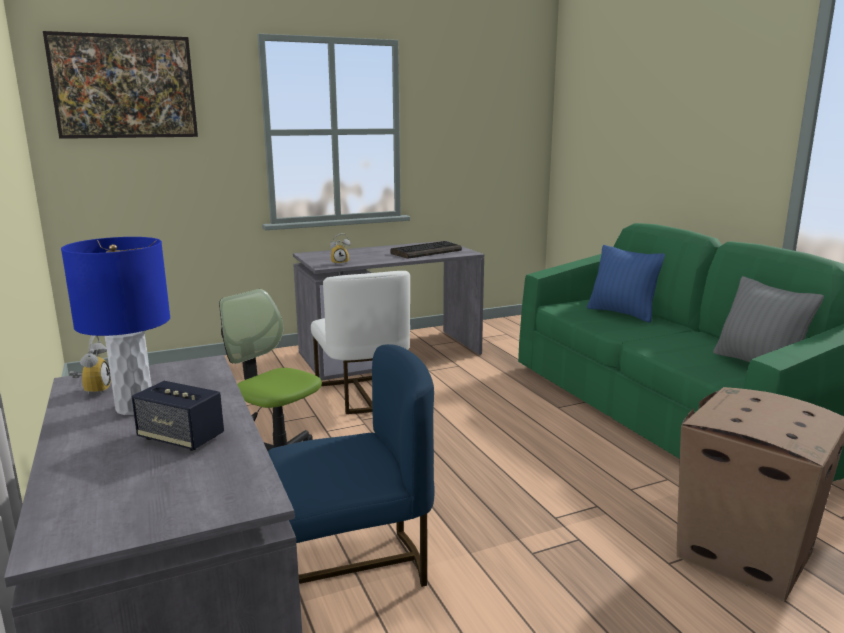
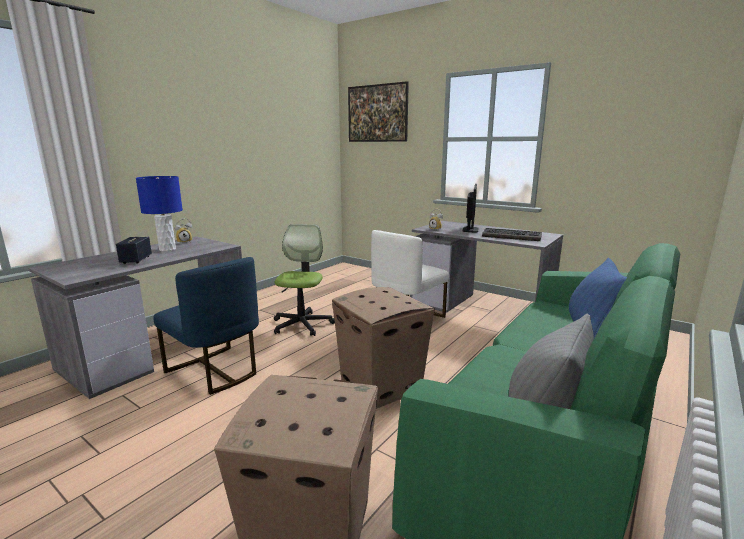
camera: 60 degrees right, 0 degrees up
none -> cardboard box [332,287,435,409]
none -> monitor [463,184,478,232]

